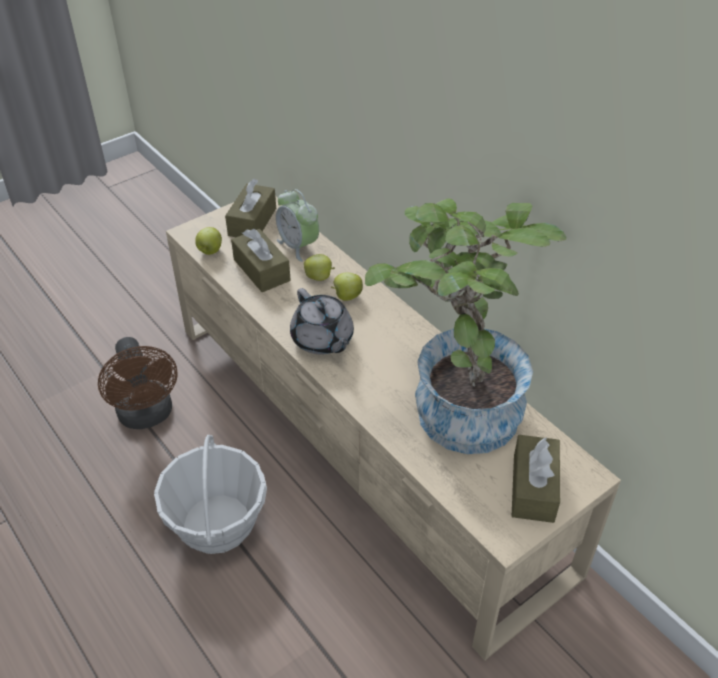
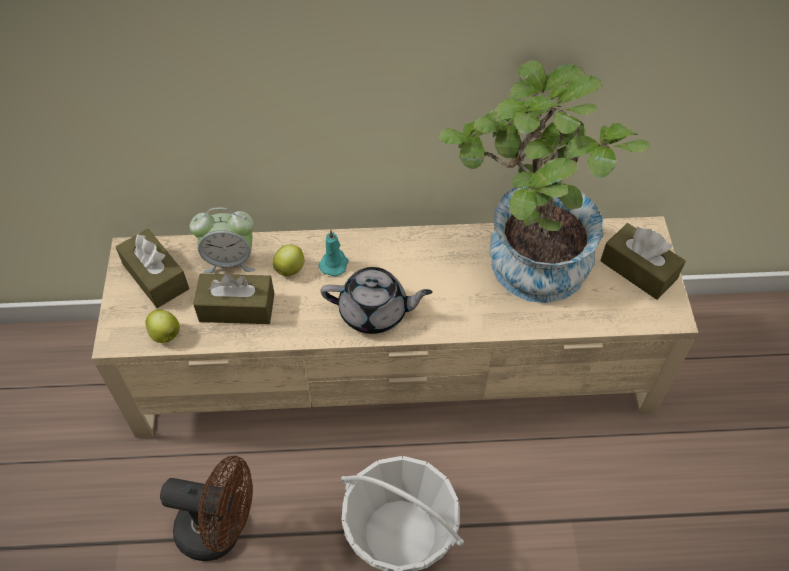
camera: 55 degrees left, 10 degrees up
apple [331,273,363,301] -> turquoise candle [319,230,348,276]

